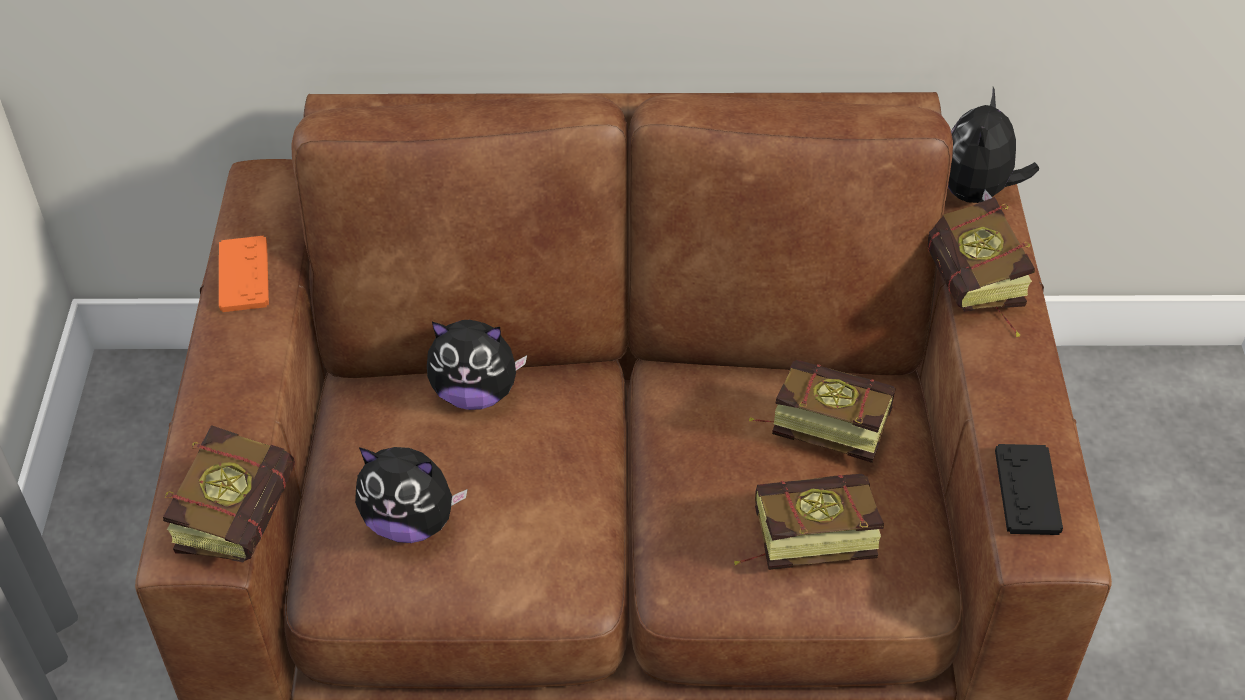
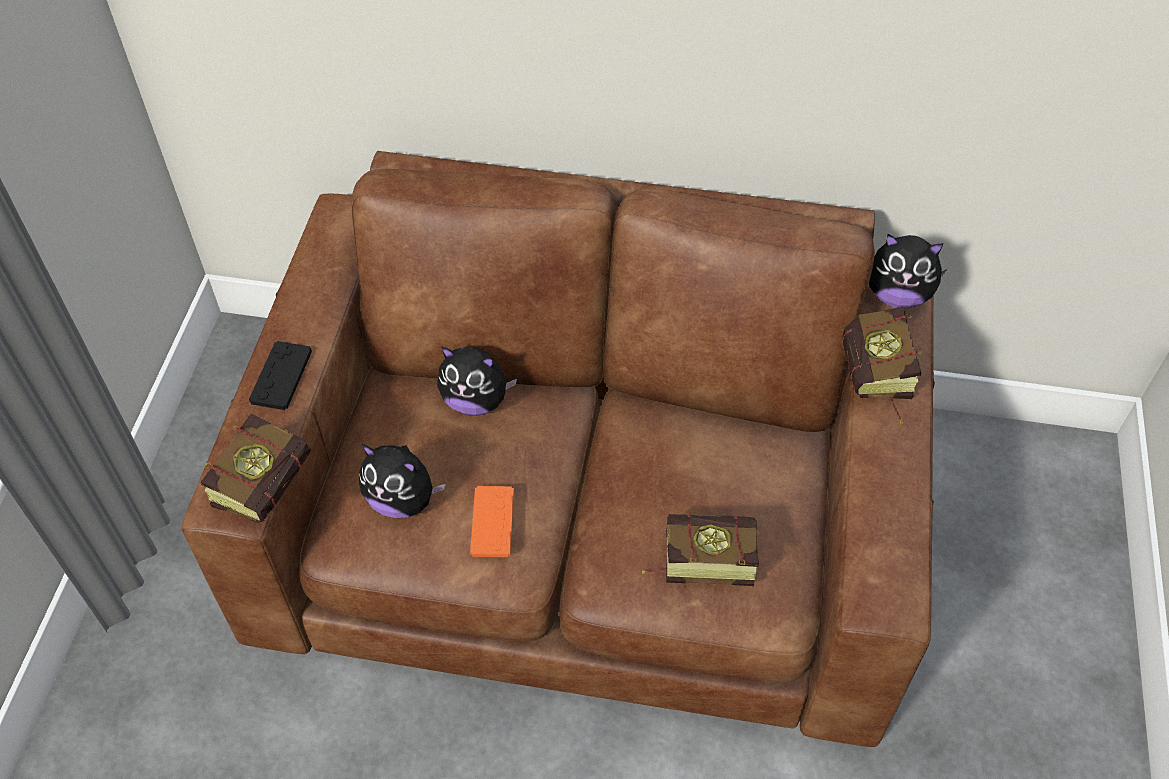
camera: 10 degrees right, 5 degrees up
orange game controller [219,236,269,312] -> orange game controller moved to [470,486,514,557]
book [749,359,896,463] -> none
plush toy [948,87,1039,203] -> plush toy turned 105 degrees counterclockwise [869,234,947,308]
black game controller [995,444,1063,535] -> black game controller moved to [249,341,312,410]

